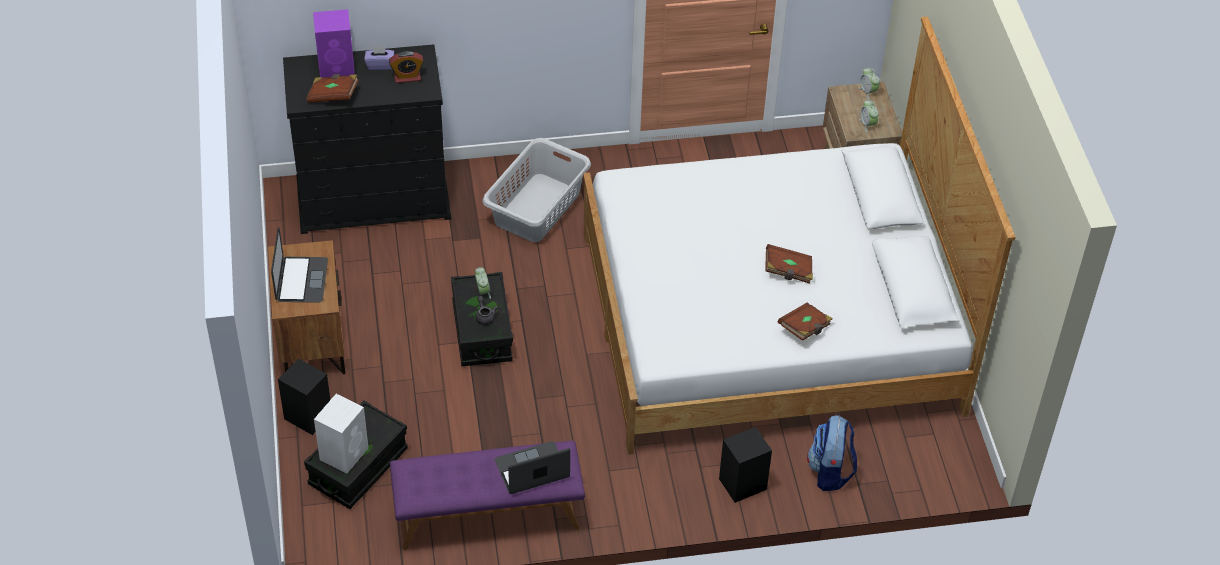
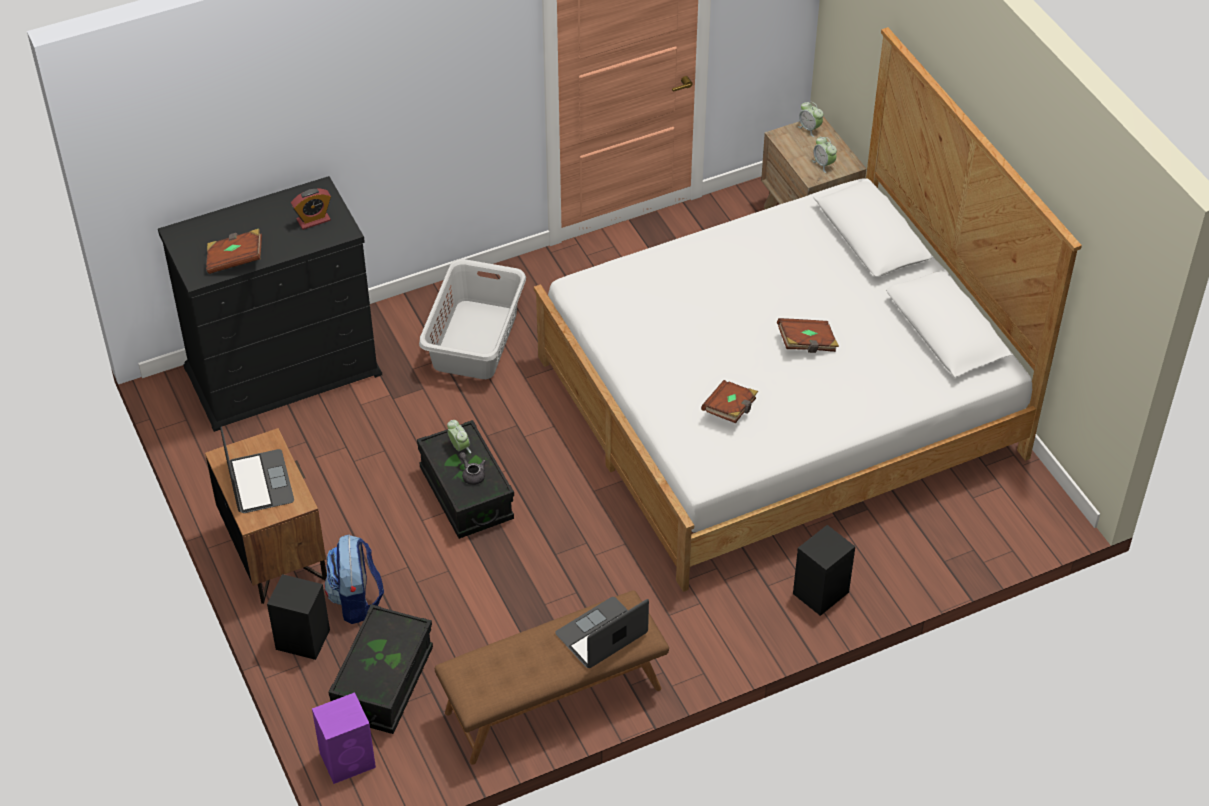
camera: 15 degrees left, 0 degrees up
purple speaker [313,9,355,78] -> purple speaker moved to [312,692,376,784]
white speaker [314,394,368,474] -> none
purple tissue box [364,46,394,70] -> none
purple bench [390,441,585,550] -> brown bench [435,590,669,765]
brown book [778,302,833,341] -> brown book moved to [701,380,758,423]
backpack [807,415,857,491] -> backpack moved to [324,535,384,624]

